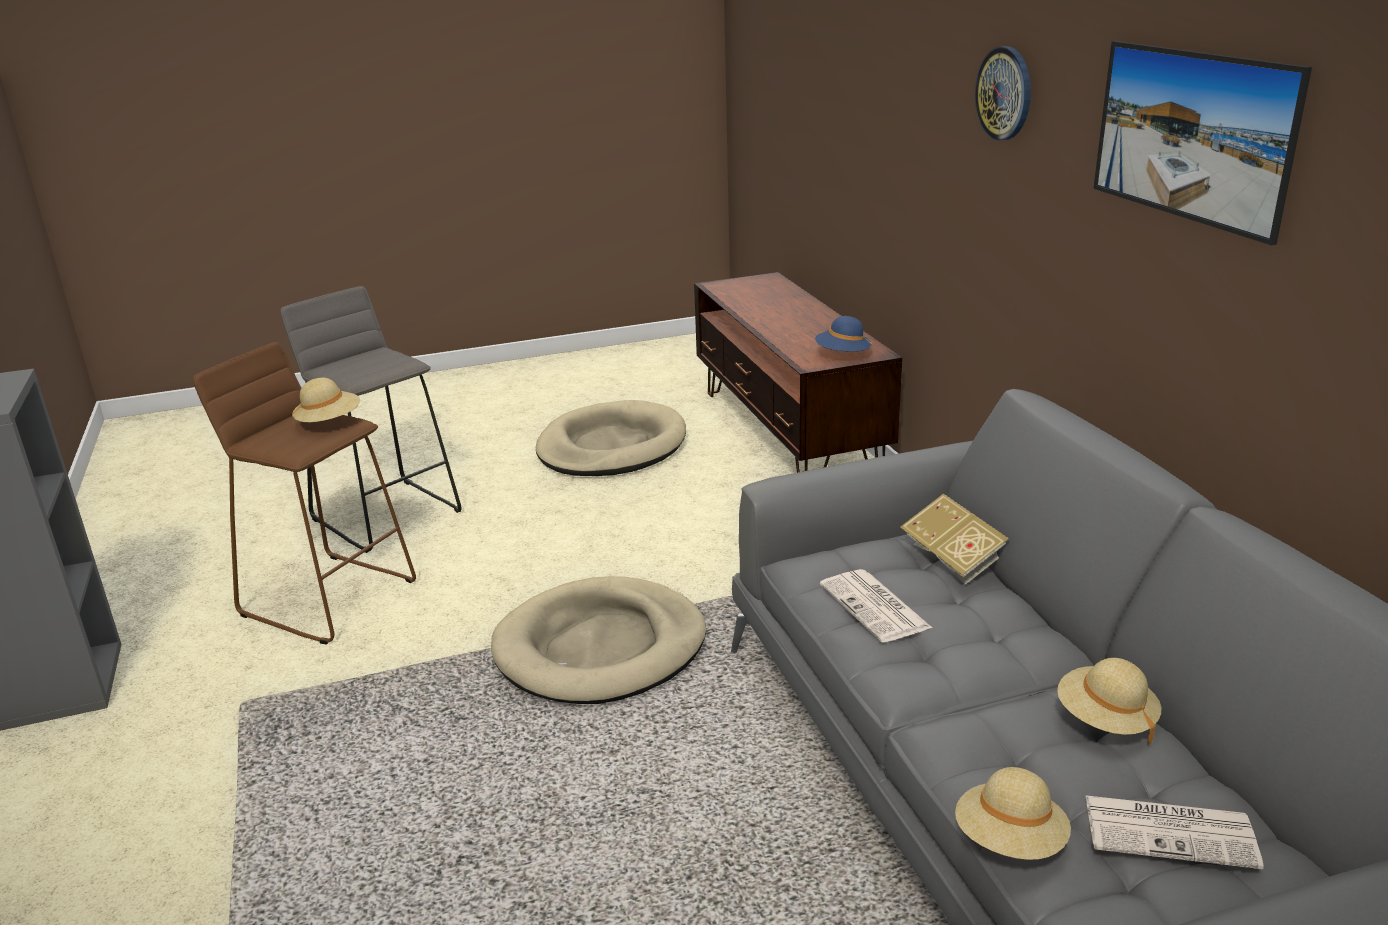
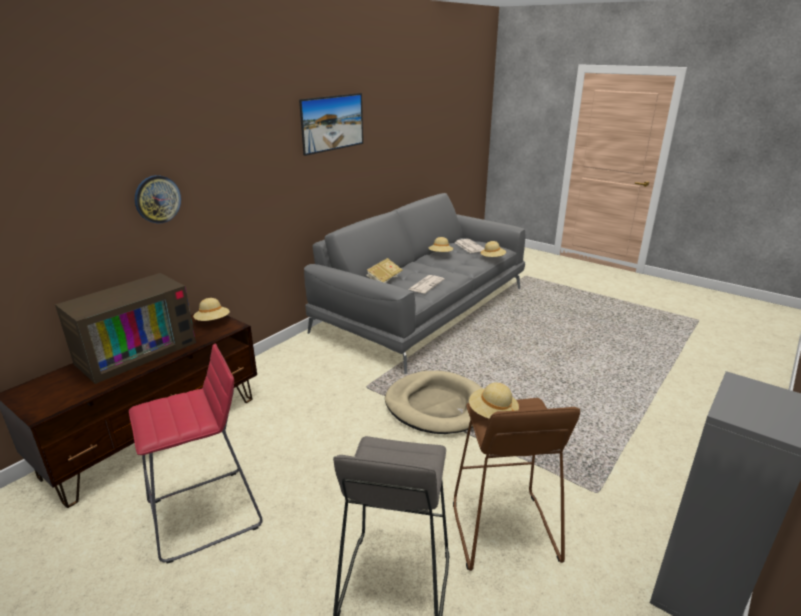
camera: 125 degrees left, 0 degrees up
beige dog bed [536,400,686,476] -> red stool [129,344,263,564]
blue hat [815,316,872,355] -> beige hat [193,298,230,321]
wall clock [975,46,1031,141] -> wall clock moved to [135,175,181,223]
none -> television [55,273,196,384]

